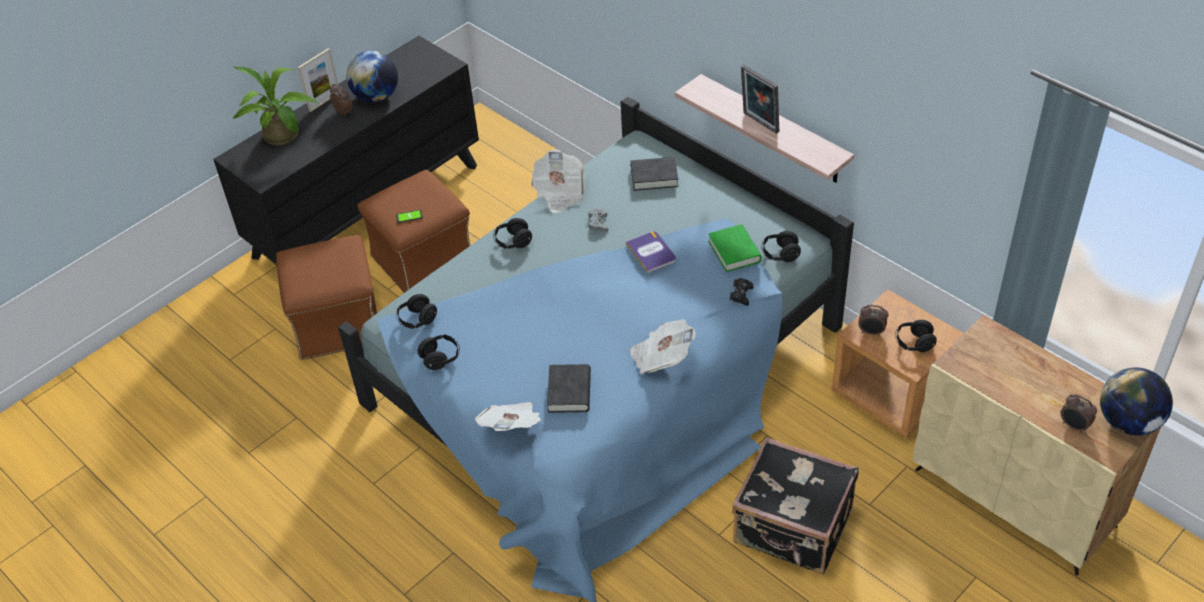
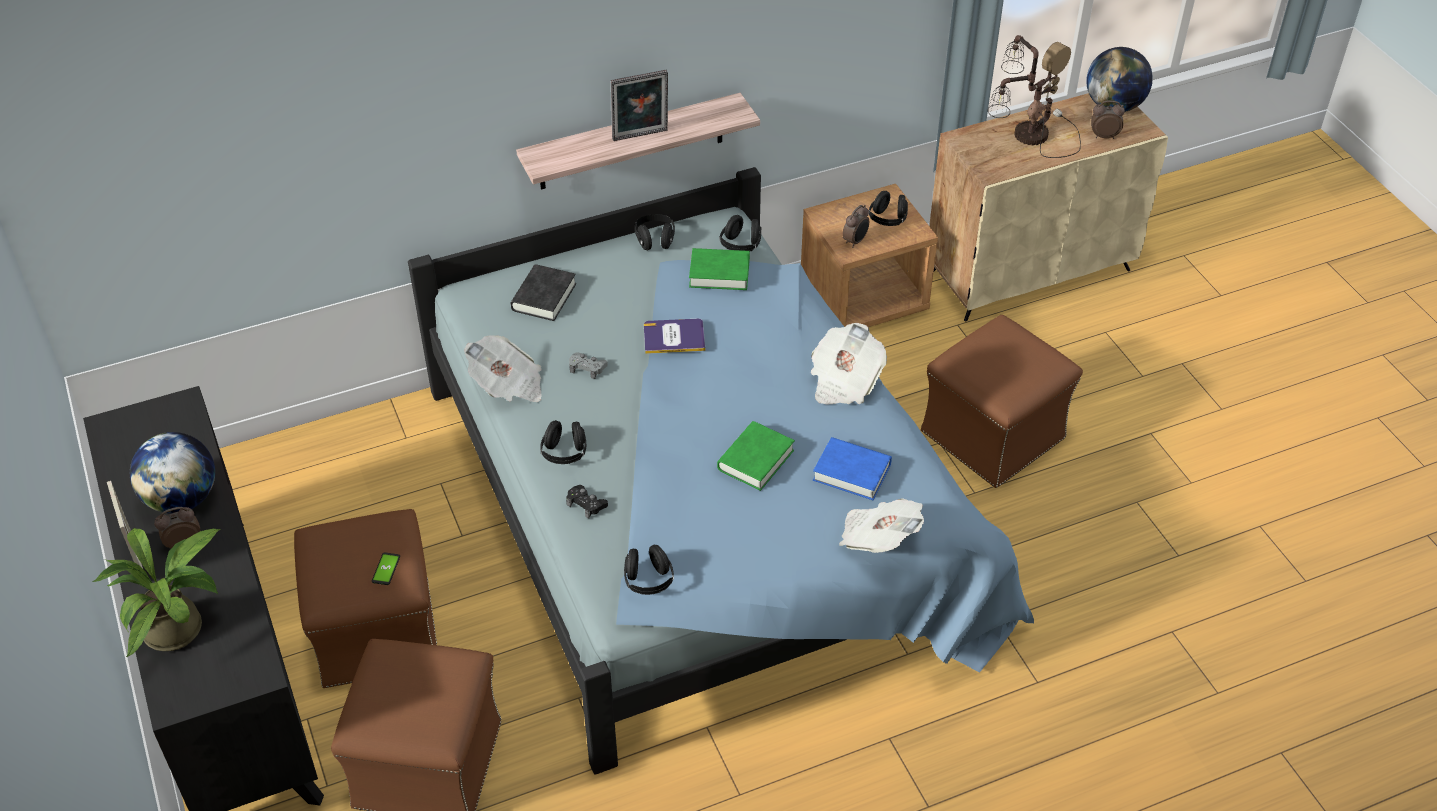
camera: 70 degrees left, 0 degrees up
black headphones [417,334,460,370] -> black headphones moved to [635,214,675,250]
black book [547,364,591,413] -> blue book [813,437,892,500]
black game controller [730,278,753,306] -> black game controller moved to [566,485,608,519]
black suitcase [732,437,859,575] -> brown ottoman [921,315,1083,488]
alarm clock [1060,394,1097,433] -> alarm clock turned 150 degrees counterclockwise [1091,100,1125,139]
none -> green book [717,421,795,491]
none -> table lamp [988,35,1081,158]

